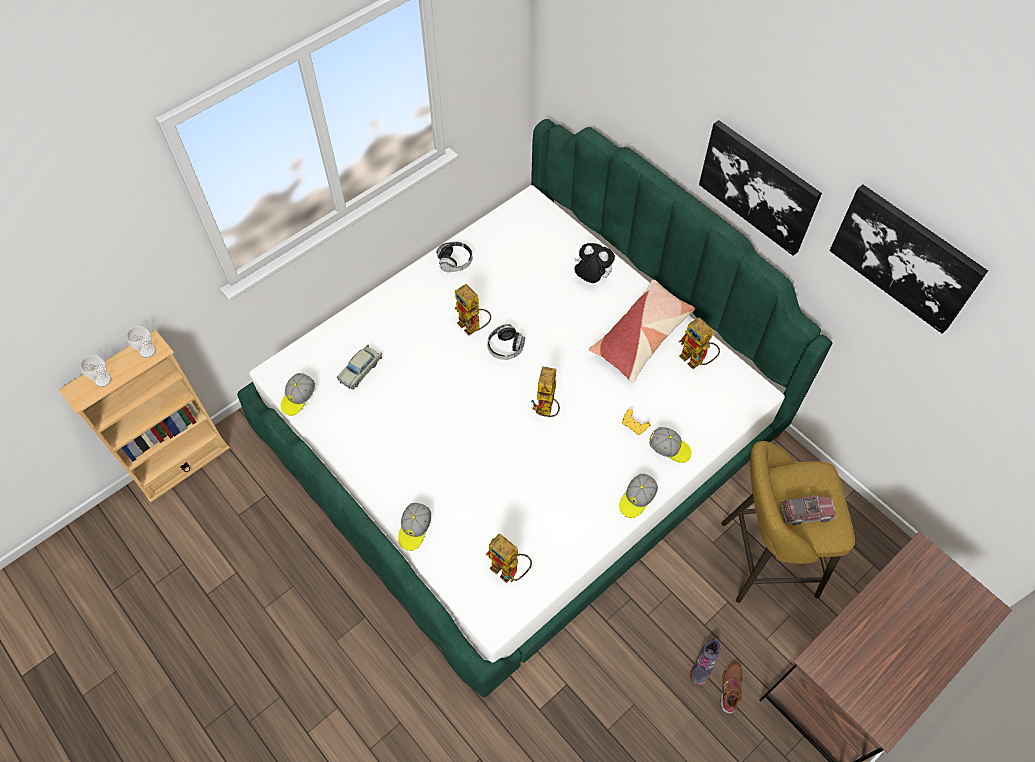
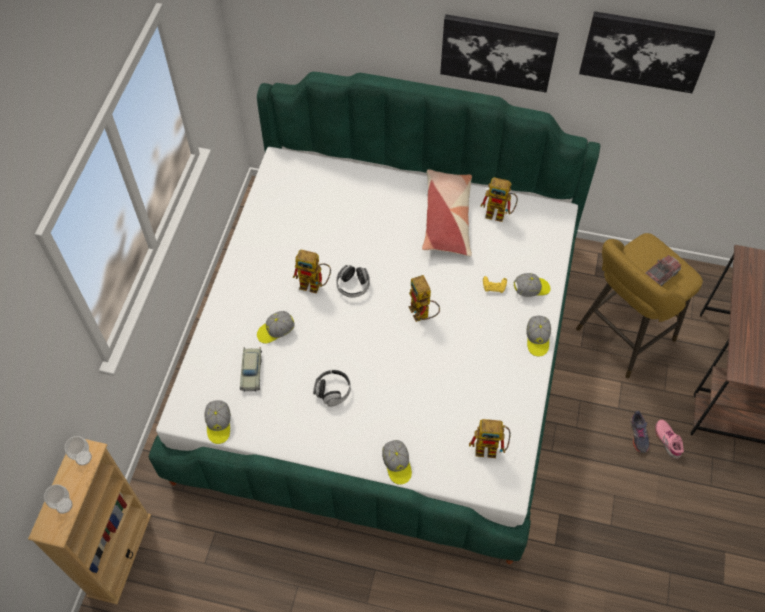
camera: 35 degrees left, 0 degrees up
headphones [436,242,472,272] -> headphones moved to [313,370,351,407]
plush toy [574,243,615,283] -> none
brown shoe [720,663,742,714] -> pink shoe [655,420,684,459]
none -> cap [257,311,295,344]

